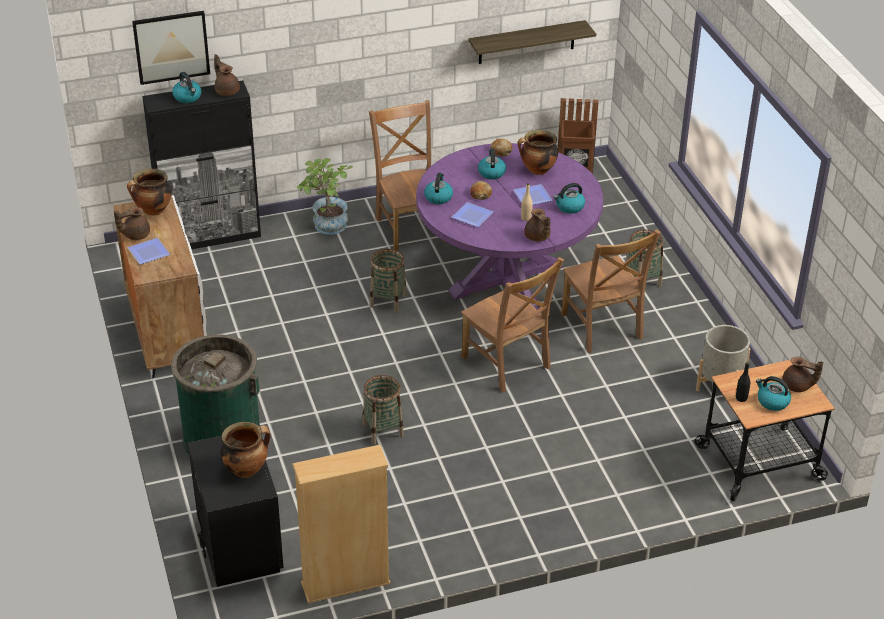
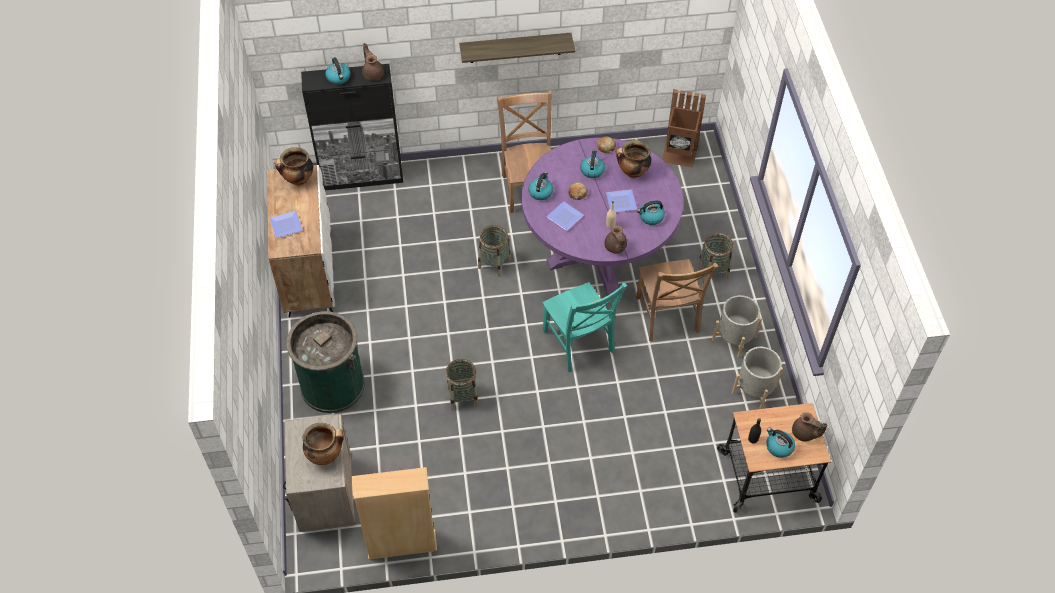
camera: 10 degrees right, 15 degrees up
brown teapot [114,207,150,240] -> none
picture [132,11,210,85] -> none
black nightstand [188,435,284,587] -> beige nightstand [283,414,355,532]
potted plant [297,158,353,235] -> none
brown chair [461,257,564,393] -> turquoise chair [542,282,627,372]
shelf [468,20,596,64] -> shelf moved to [459,33,575,63]
none -> grey planter [712,295,762,358]

